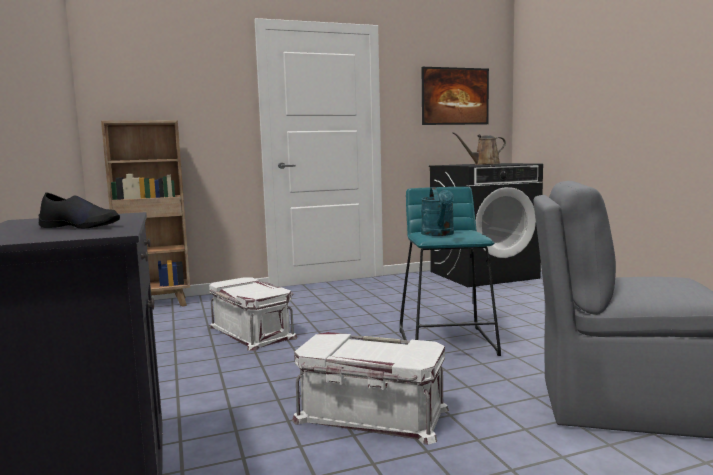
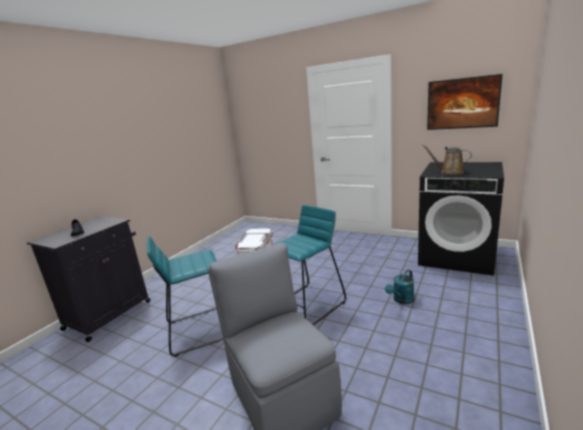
camera: 50 degrees right, 10 degrees up
brown bookcase [101,120,190,307] -> none
white storage box [292,332,449,445] -> turquoise stool [147,236,223,357]
turquoise watering can [421,187,454,236] -> turquoise watering can moved to [385,270,414,304]

